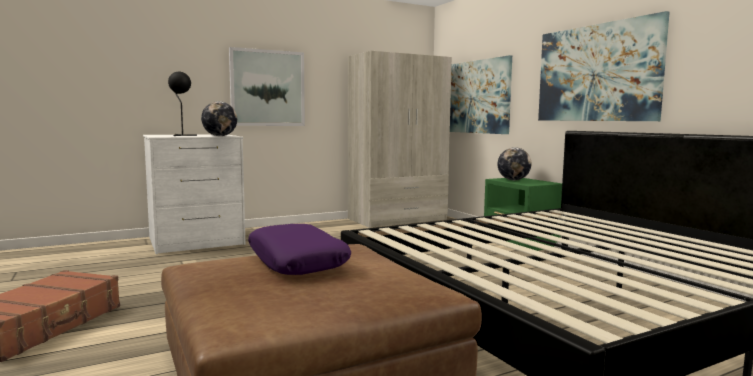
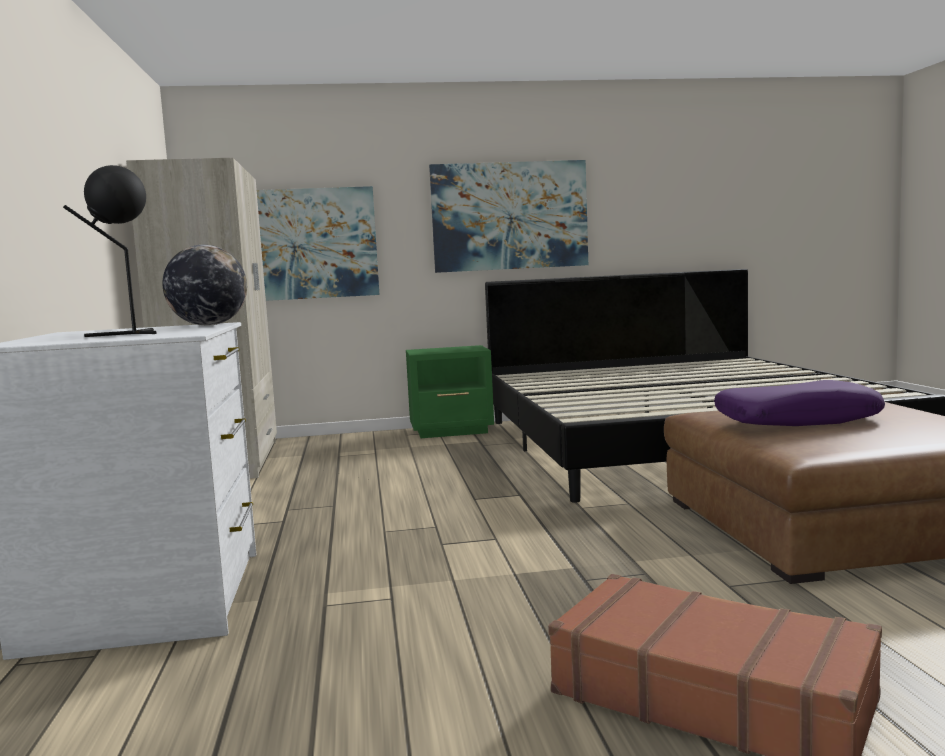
camera: 70 degrees left, 0 degrees up
picture [229,47,305,126] -> none
globe [498,147,531,180] -> none

